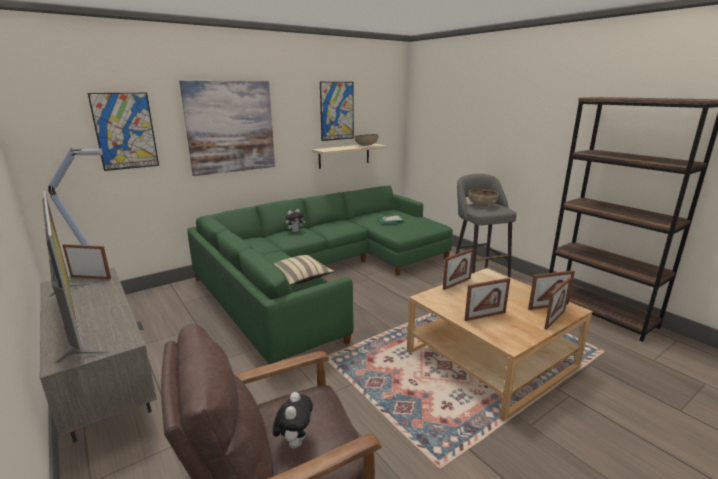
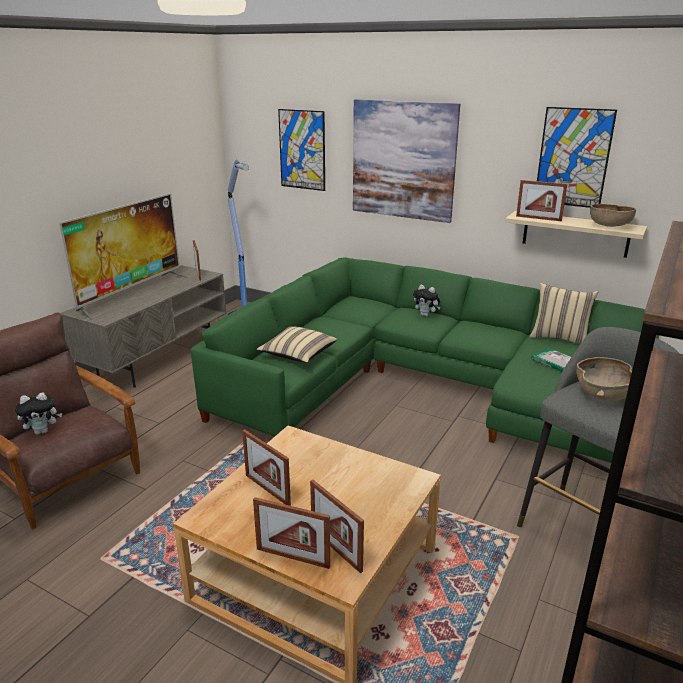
camera: 65 degrees right, 5 degrees up
picture frame [443,248,474,290] -> picture frame moved to [516,180,567,221]
none -> beige pillow [530,283,598,345]

